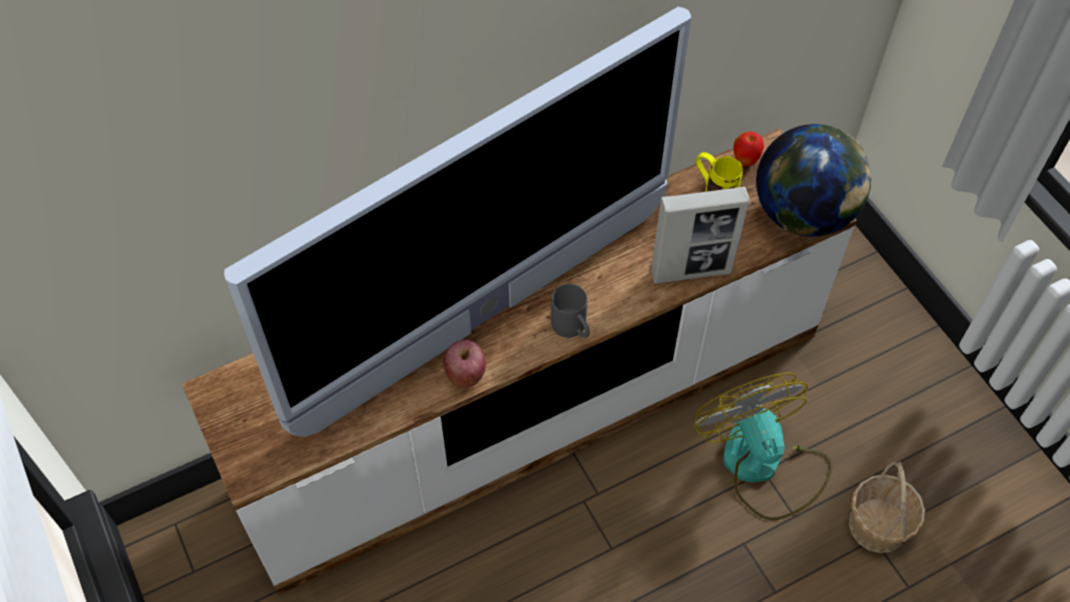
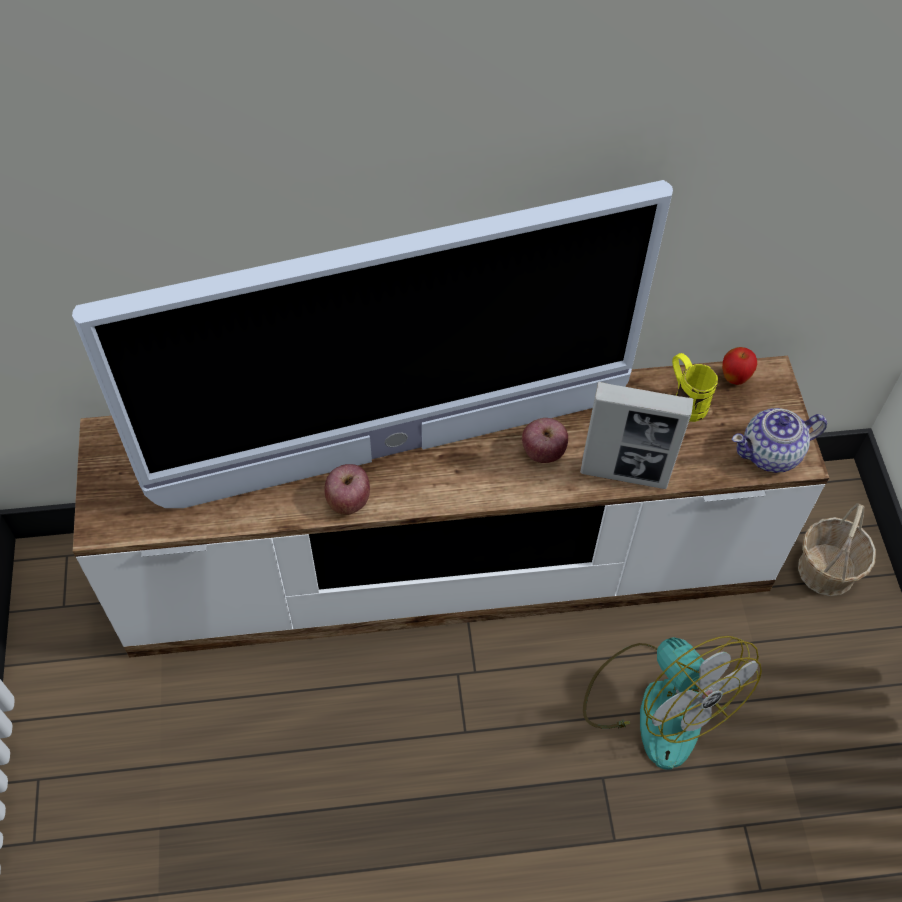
camera: 20 degrees right, 0 degrees up
grey mug [551,284,590,338] -> none
fan [694,373,833,521] -> fan turned 150 degrees clockwise [583,636,762,770]
globe [756,124,871,237] -> teapot [732,408,827,473]
basket [849,462,925,553] -> basket moved to [798,503,876,596]
none -> apple [522,418,568,463]

